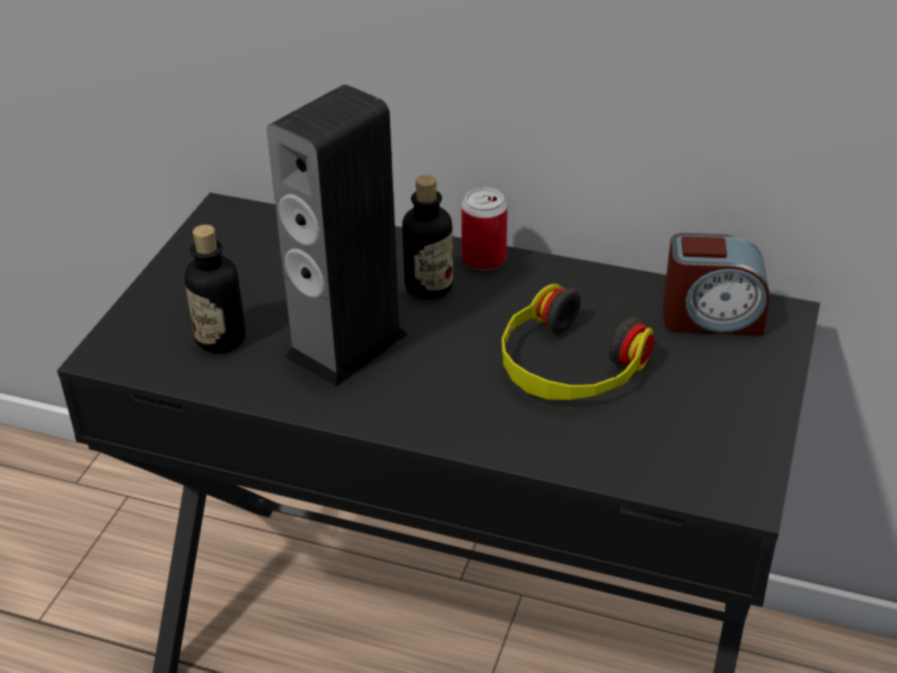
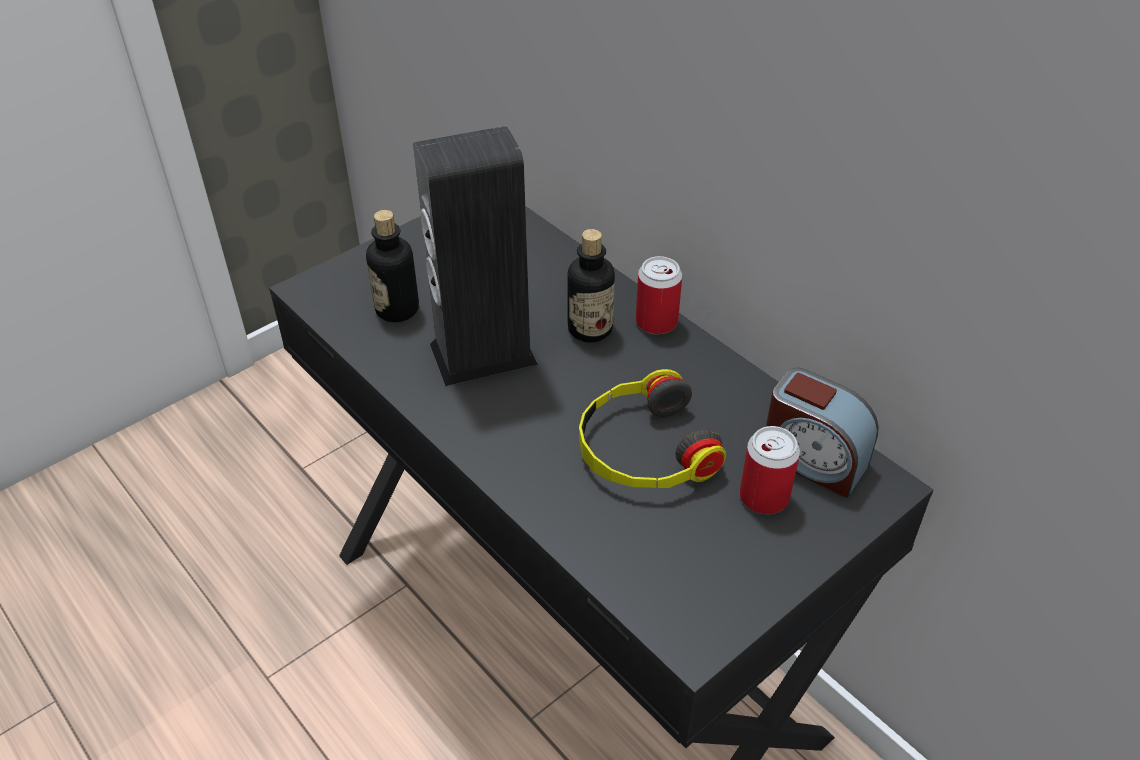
camera: 30 degrees right, 5 degrees up
none -> can [740,426,800,514]

